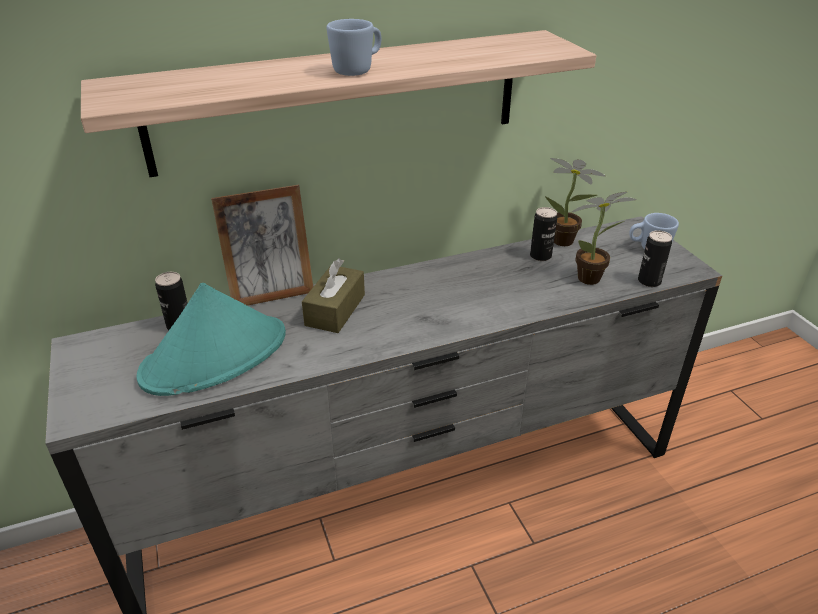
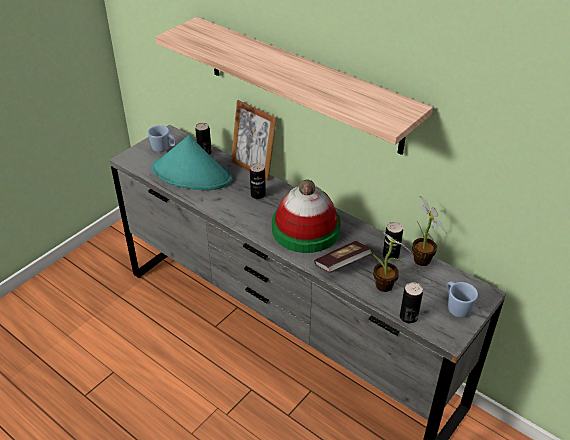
camera: 60 degrees right, 5 degrees up
brown tissue box [302,258,365,333] -> can [250,163,266,199]
blue mug [327,19,381,76] -> blue mug moved to [148,125,177,152]
none -> hat [272,180,341,253]
none -> book [314,241,372,273]

